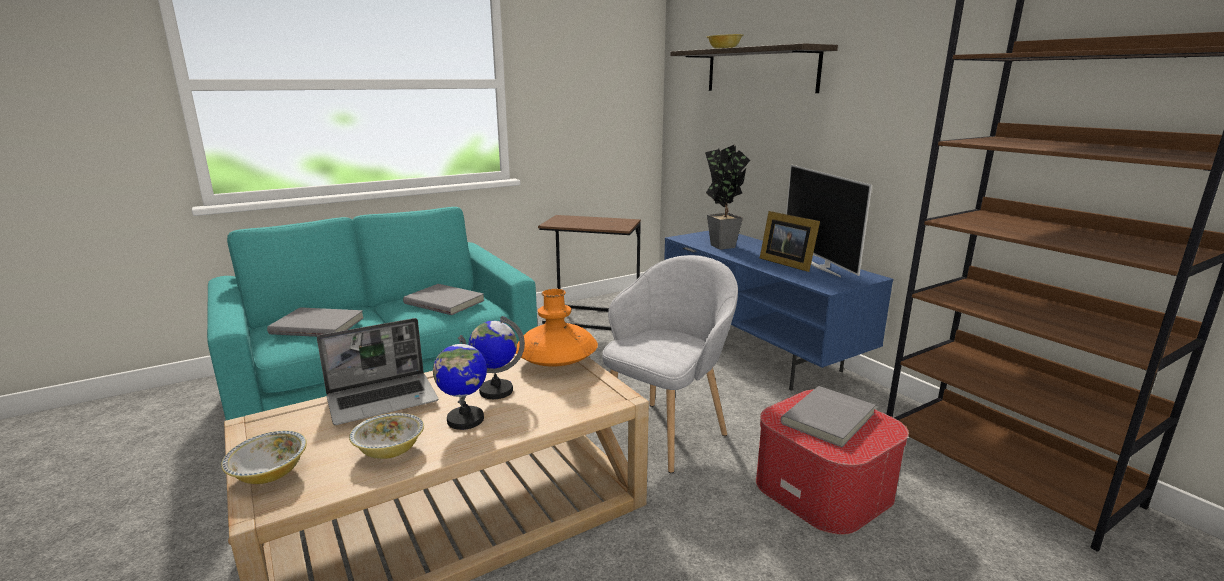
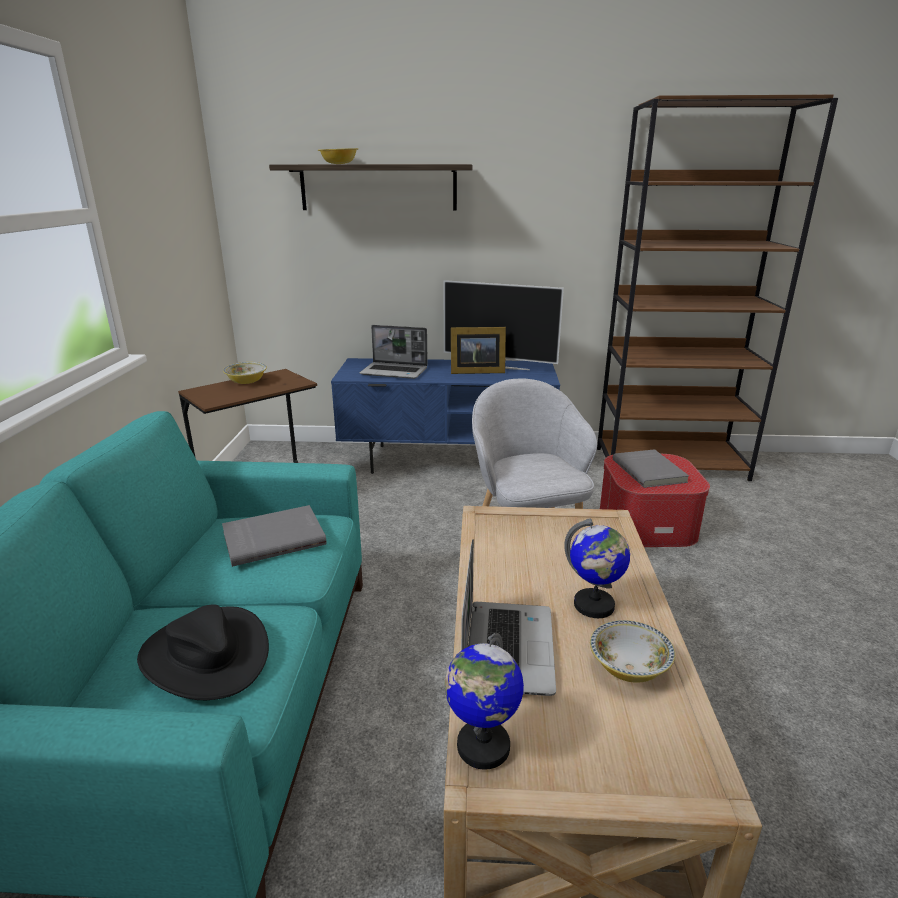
camera: 55 degrees left, 5 degrees up
bowl [221,431,307,484] -> bowl moved to [223,362,267,384]
grey book [267,307,364,337] -> black hat [137,604,269,700]
globe [469,316,525,399] -> globe moved to [445,633,524,770]
orange vase [516,289,598,367] -> none
potted plant [705,145,750,249] -> laptop [359,325,428,379]

